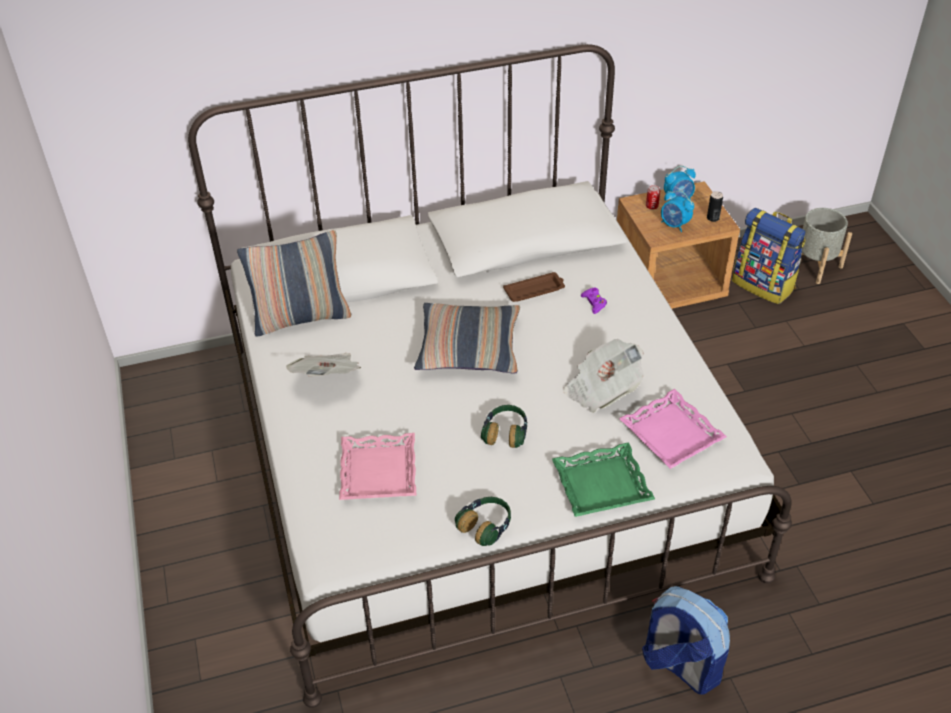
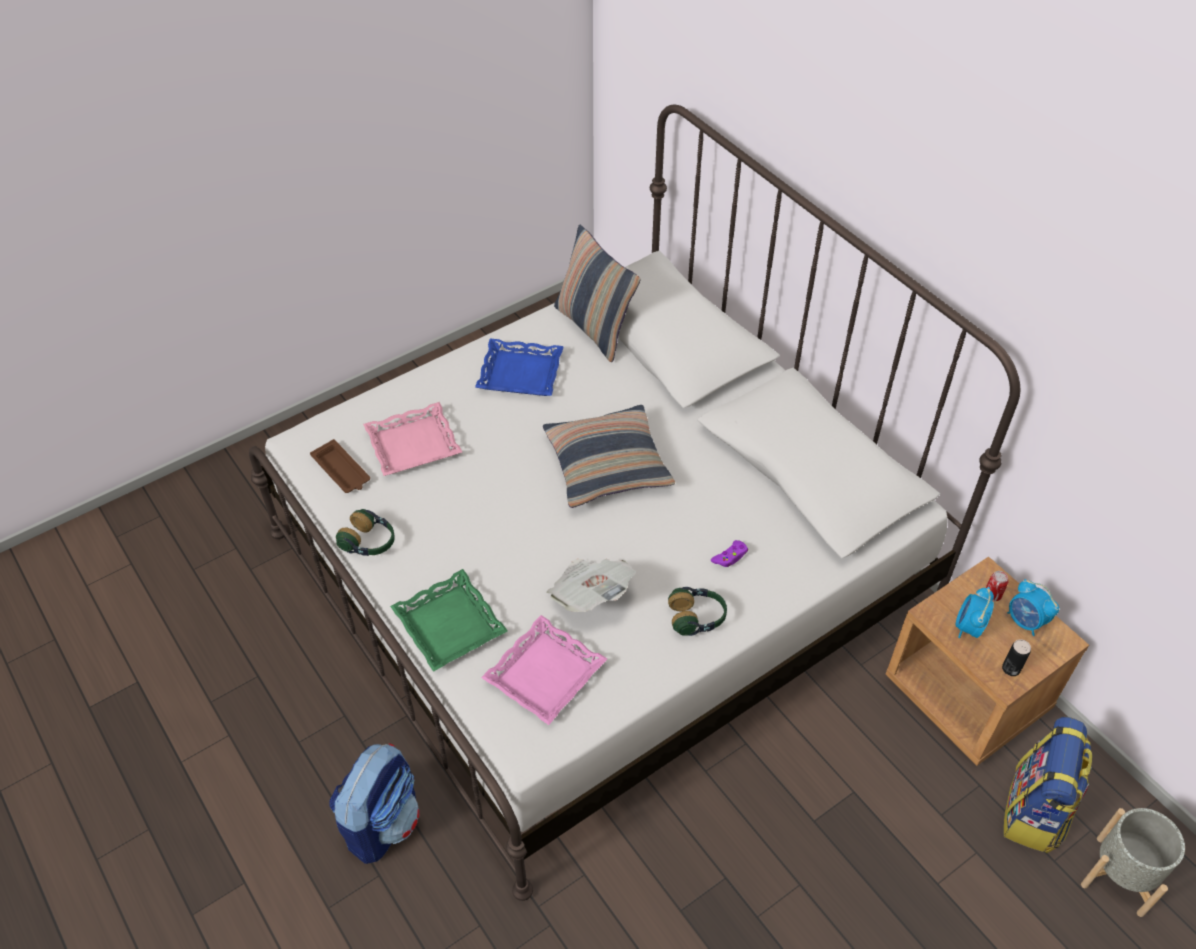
camera: 70 degrees right, 5 degrees up
newspaper [286,353,361,377] -> blue tray [475,338,564,396]
headphones [481,405,527,448] -> headphones moved to [668,587,727,636]
brown tray [503,272,565,302] -> brown tray moved to [310,439,370,493]

